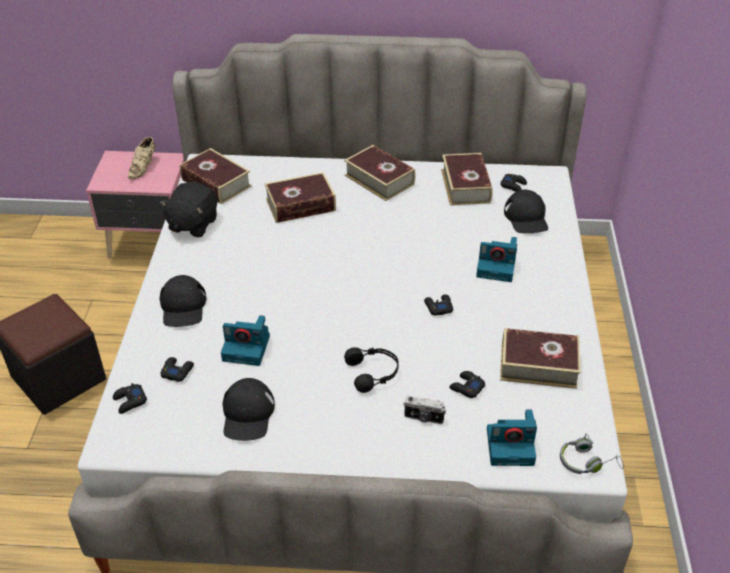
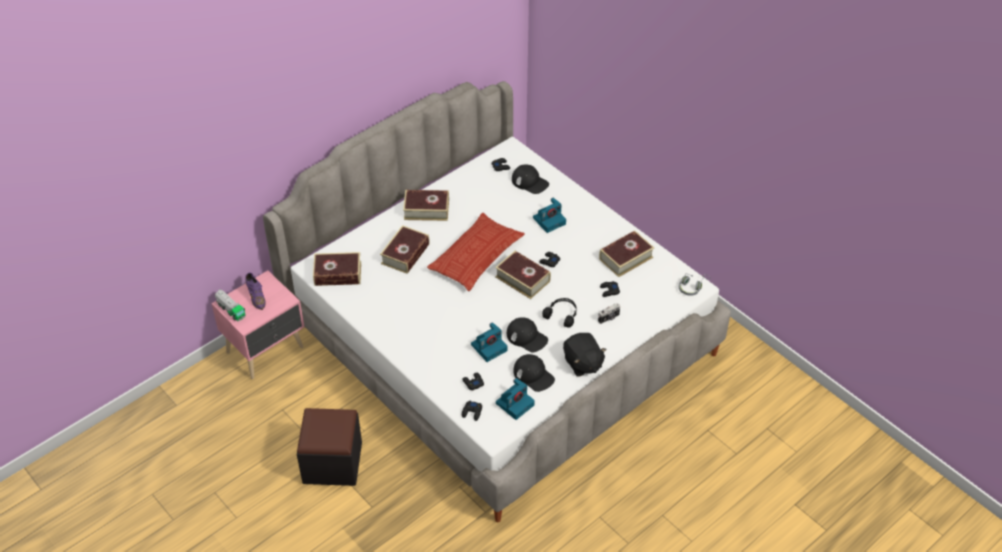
camera: 45 degrees left, 5 degrees up
beige shoe [127,137,155,179] -> purple shoe [245,273,266,310]
black plush toy [159,182,218,237] -> black plush toy moved to [563,333,607,376]
black cap [159,275,206,327] -> black cap moved to [507,317,548,352]
book [441,153,493,205] -> book moved to [495,251,551,299]
camera [487,409,537,466] -> camera moved to [496,378,535,420]
none -> toy truck [215,289,246,322]
none -> pillow [427,213,525,291]

